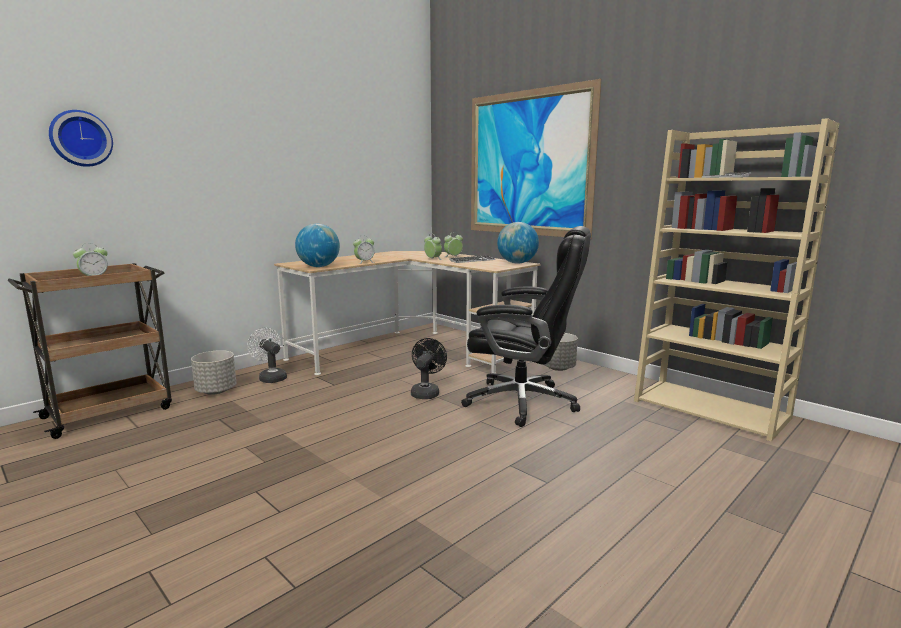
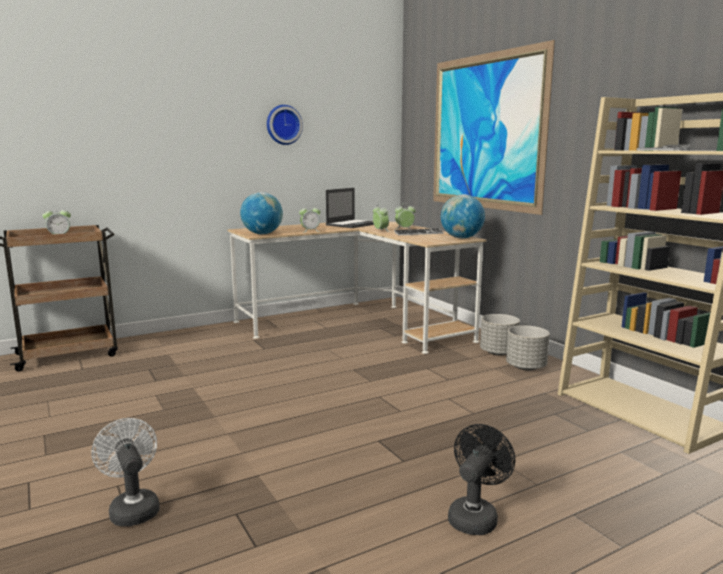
camera: 15 degrees right, 0 degrees up
wall clock [49,110,113,167] -> wall clock moved to [267,105,303,145]
grey planter [191,350,236,394] -> grey planter moved to [506,325,550,370]
white fan [247,327,287,383] -> white fan moved to [91,418,160,526]
black fan [411,338,447,399] -> black fan moved to [448,424,515,535]
black office chair [461,226,591,427] -> none
none -> laptop [326,188,374,228]

